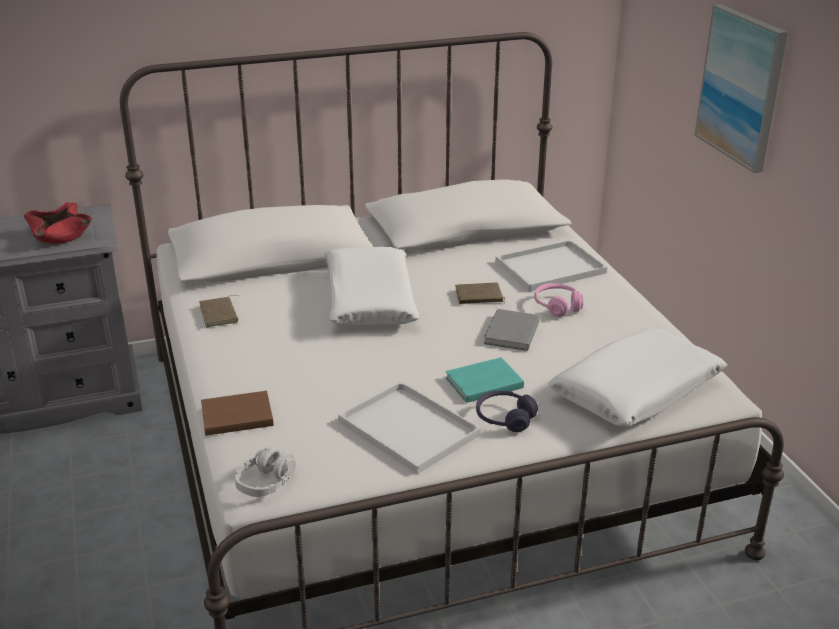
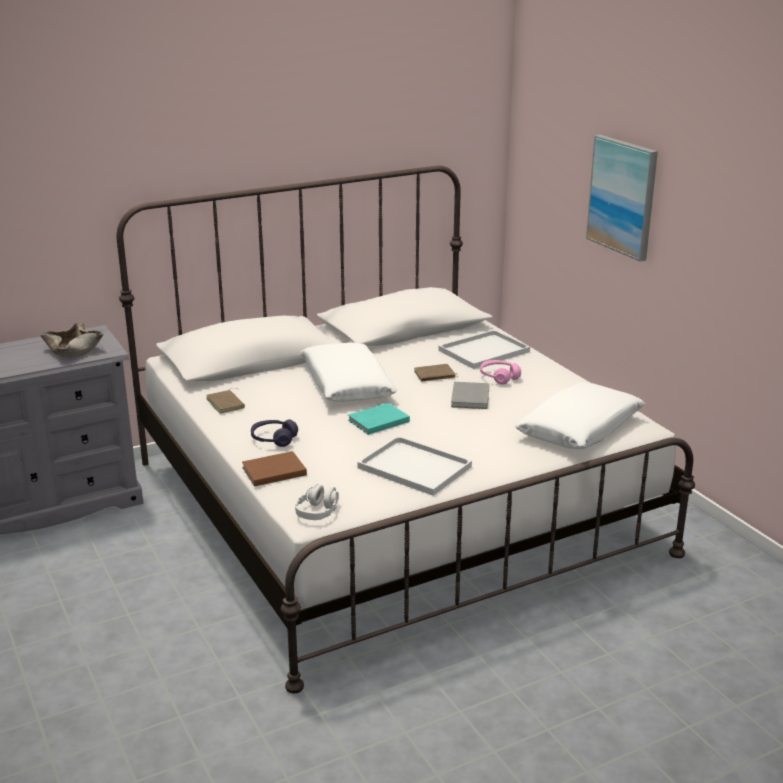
camera: 10 degrees left, 5 degrees down
red bowl [24,202,92,244] -> beige bowl [41,323,103,357]
turquoise book [445,357,524,403] -> turquoise book moved to [348,403,410,435]
purple headphones [476,391,538,432] -> purple headphones moved to [251,419,298,447]

